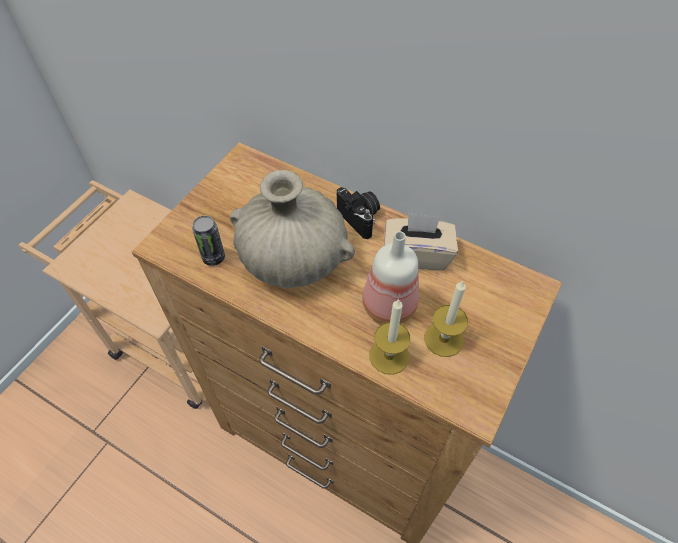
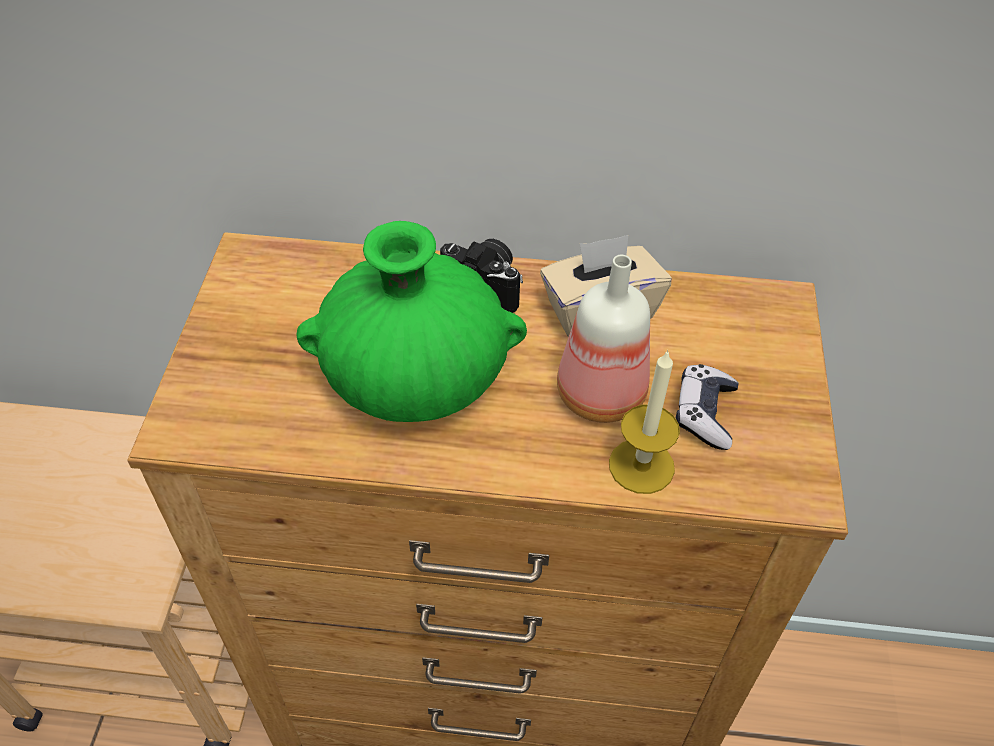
camera: 25 degrees left, 5 degrees down
can [192,215,225,266] -> none
beige vase [230,170,355,288] -> green vase [296,221,527,422]
candle [425,281,468,357] -> game controller [676,364,739,450]

